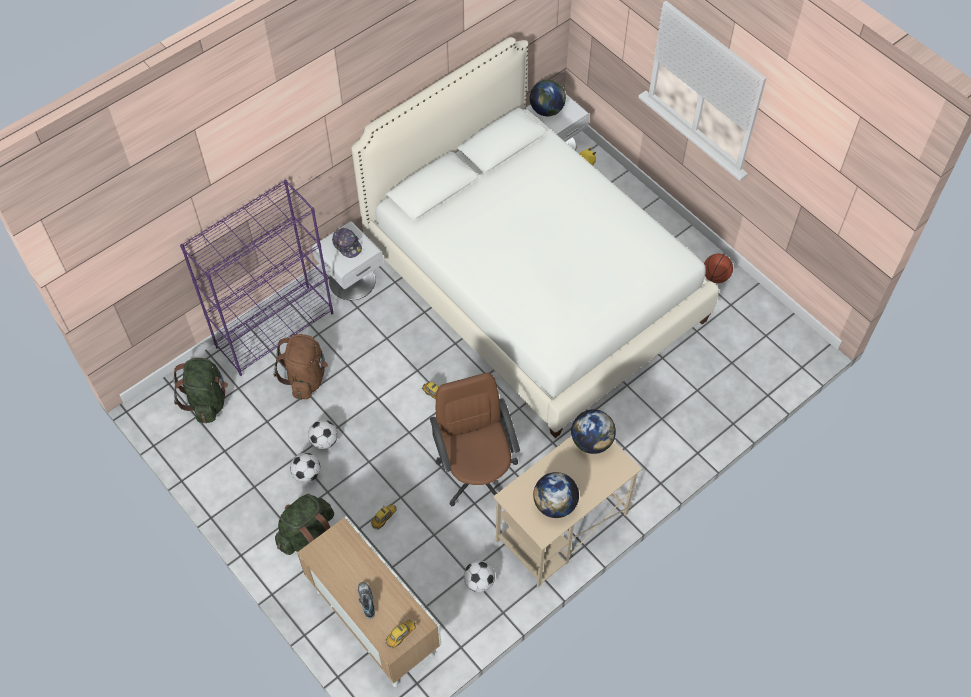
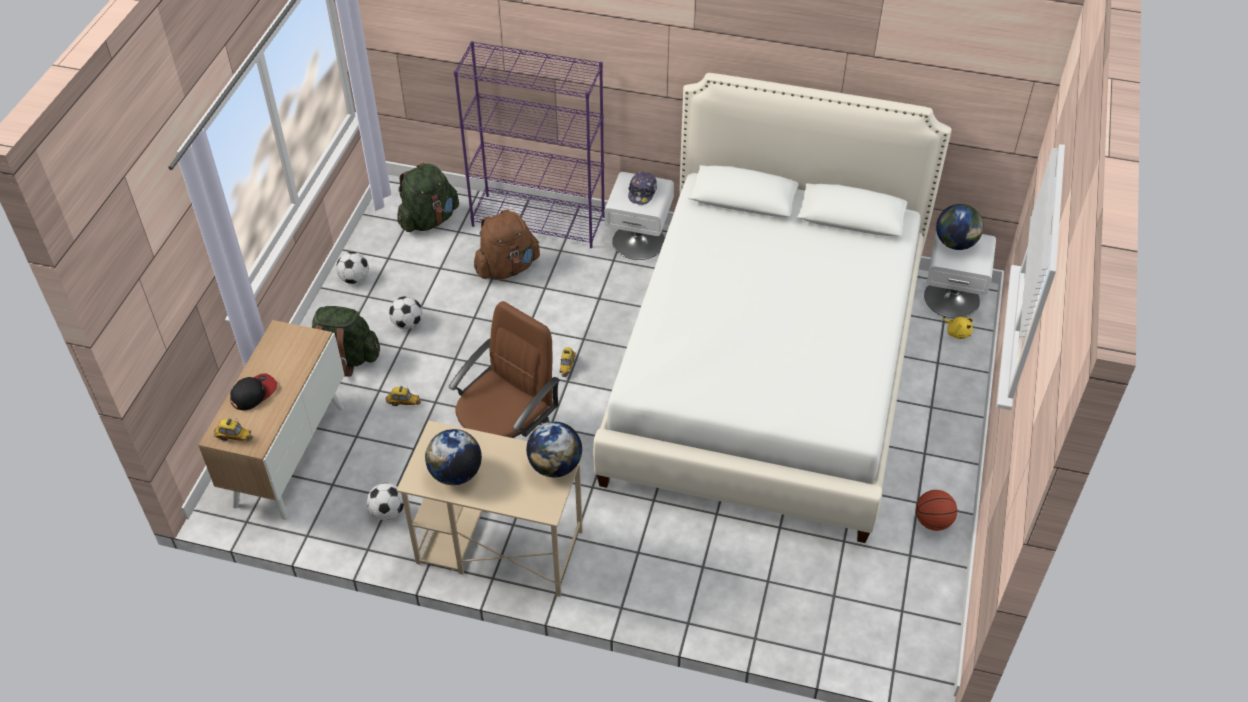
camera: 55 degrees right, 10 degrees down
football [308,420,338,449] -> football moved to [336,252,369,284]
shoe [358,582,375,619] -> cap [230,373,277,411]

